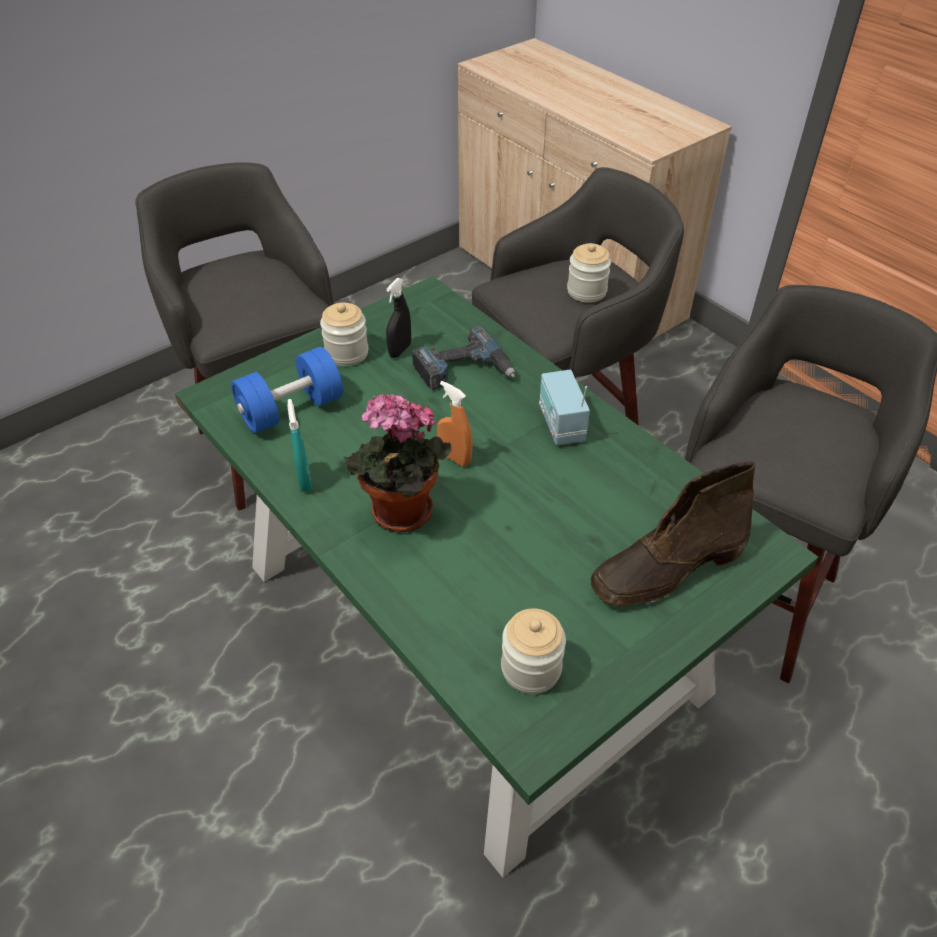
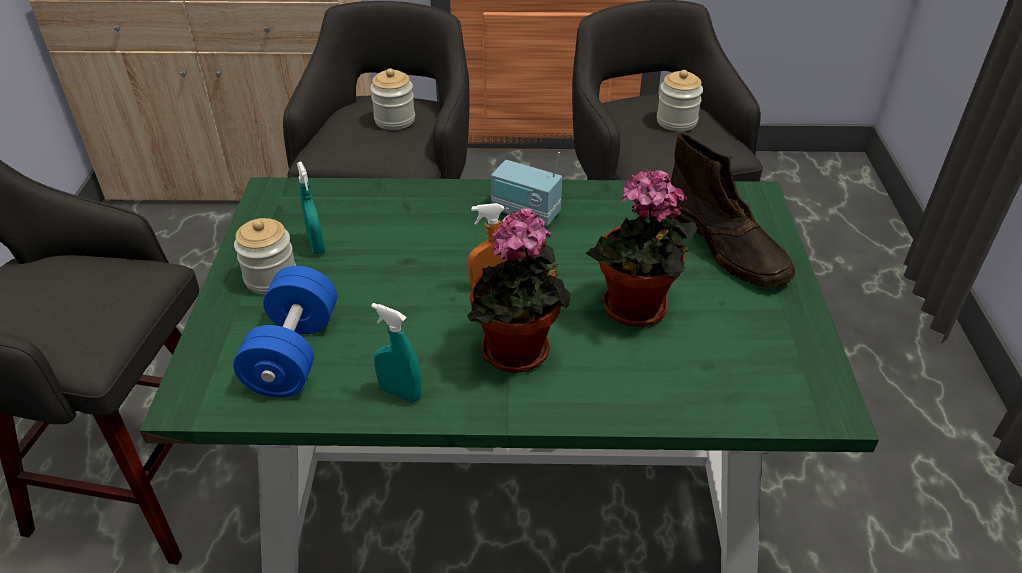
camera: 50 degrees left, 5 degrees down
black spray bottle [386,278,411,358] -> turquoise spray bottle [297,162,325,255]
power drill [412,326,515,390] -> none
jar [501,608,566,694] -> jar moved to [657,70,703,131]
brown boot [591,461,755,606] -> brown boot turned 45 degrees counterclockwise [668,133,795,288]
none -> potted plant [585,170,697,327]

